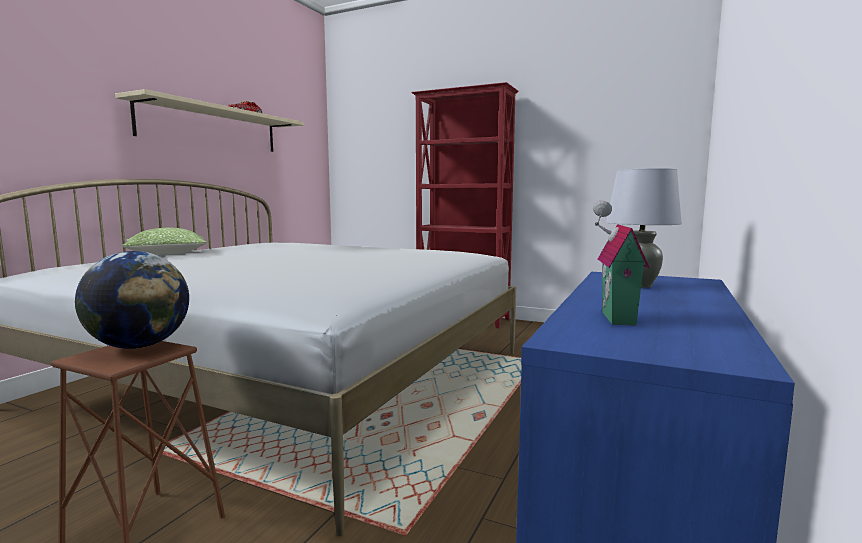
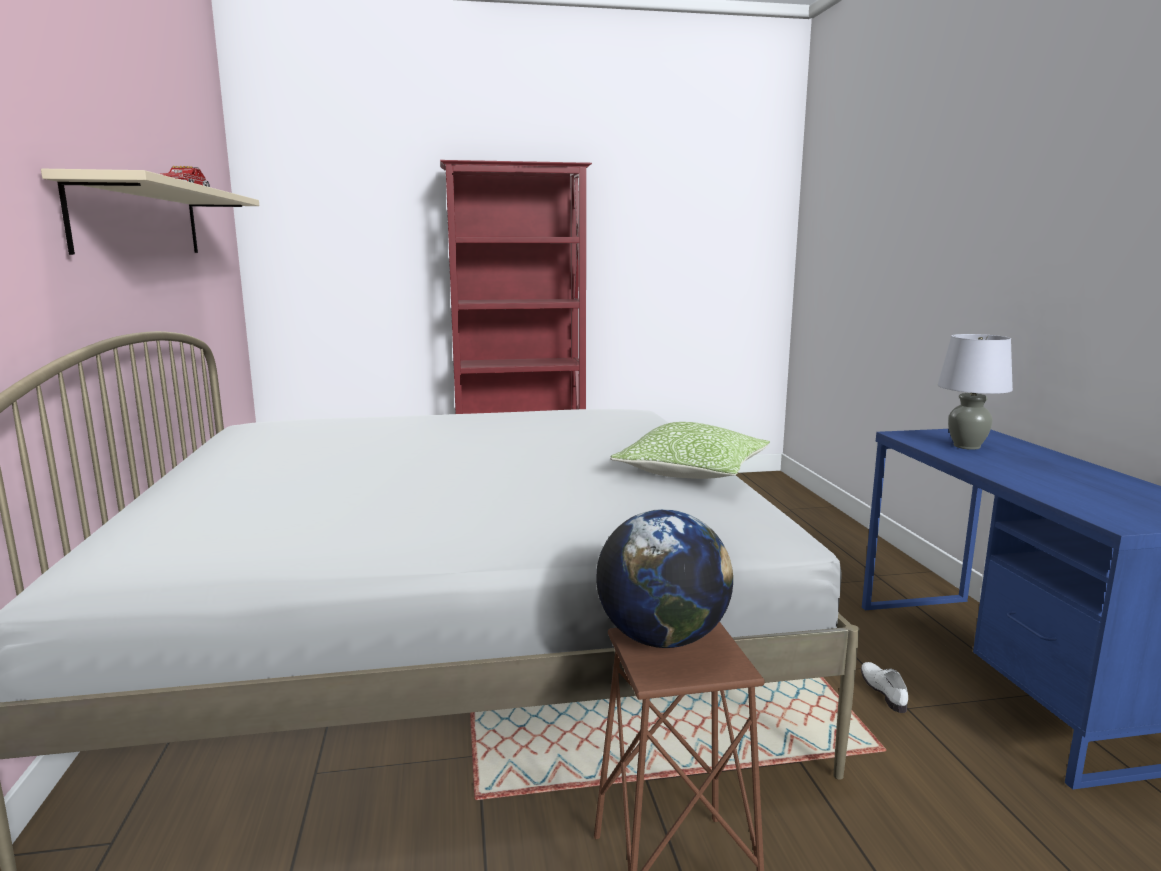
camera: 35 degrees left, 5 degrees up
pillow [121,228,207,255] -> pillow moved to [610,422,770,479]
toy house [593,201,650,326] -> none
none -> white shoe [861,662,908,713]

